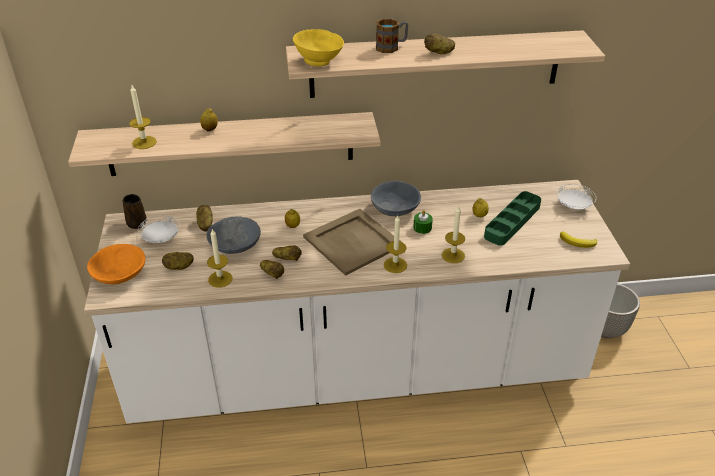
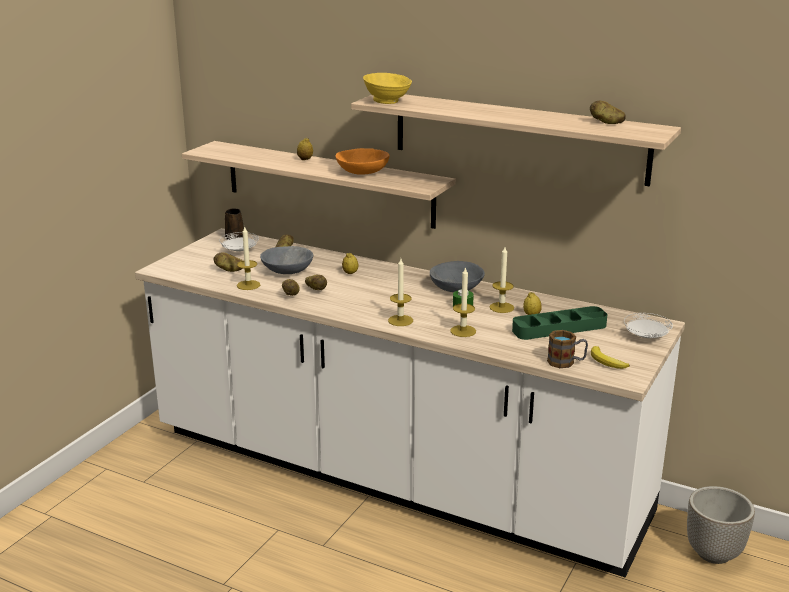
camera: 35 degrees right, 15 degrees down
orange bowl [87,244,145,284] -> orange bowl moved to [335,148,390,175]
candle [129,85,157,149] -> candle moved to [489,247,514,313]
beige tray [303,209,403,276] -> none
mug [376,18,408,53] -> mug moved to [547,330,588,368]
potato [424,34,455,54] -> potato moved to [590,100,625,124]

